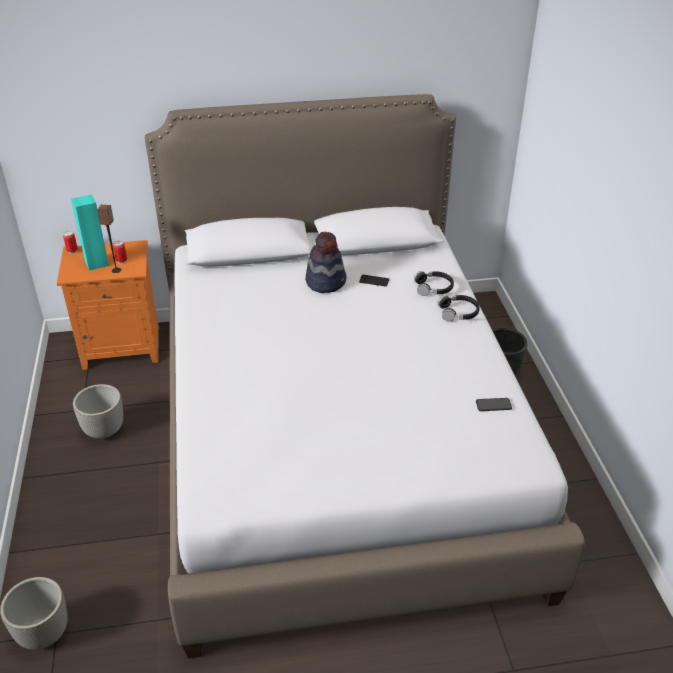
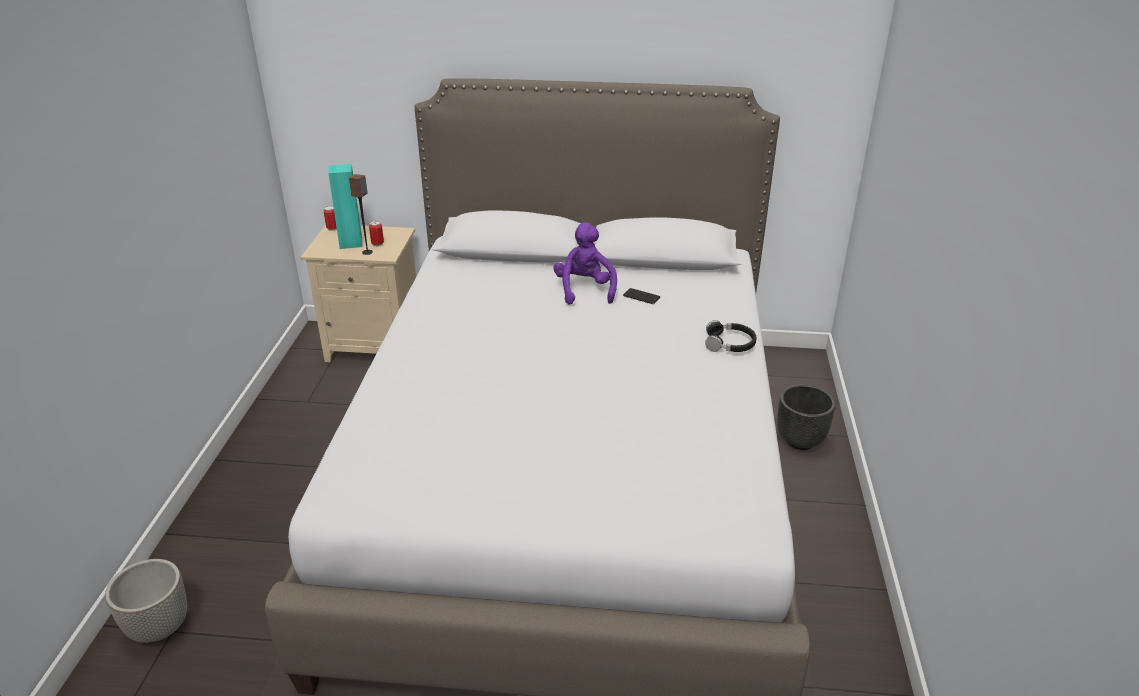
camera: 15 degrees right, 5 degrees down
orange nightstand [57,240,159,370] -> beige nightstand [301,225,416,362]
planter [73,384,123,439] -> none
hat [305,231,346,293] -> purple plush toy [553,222,617,305]
black headphones [414,271,454,296] -> none
phone [476,398,512,411] -> none

